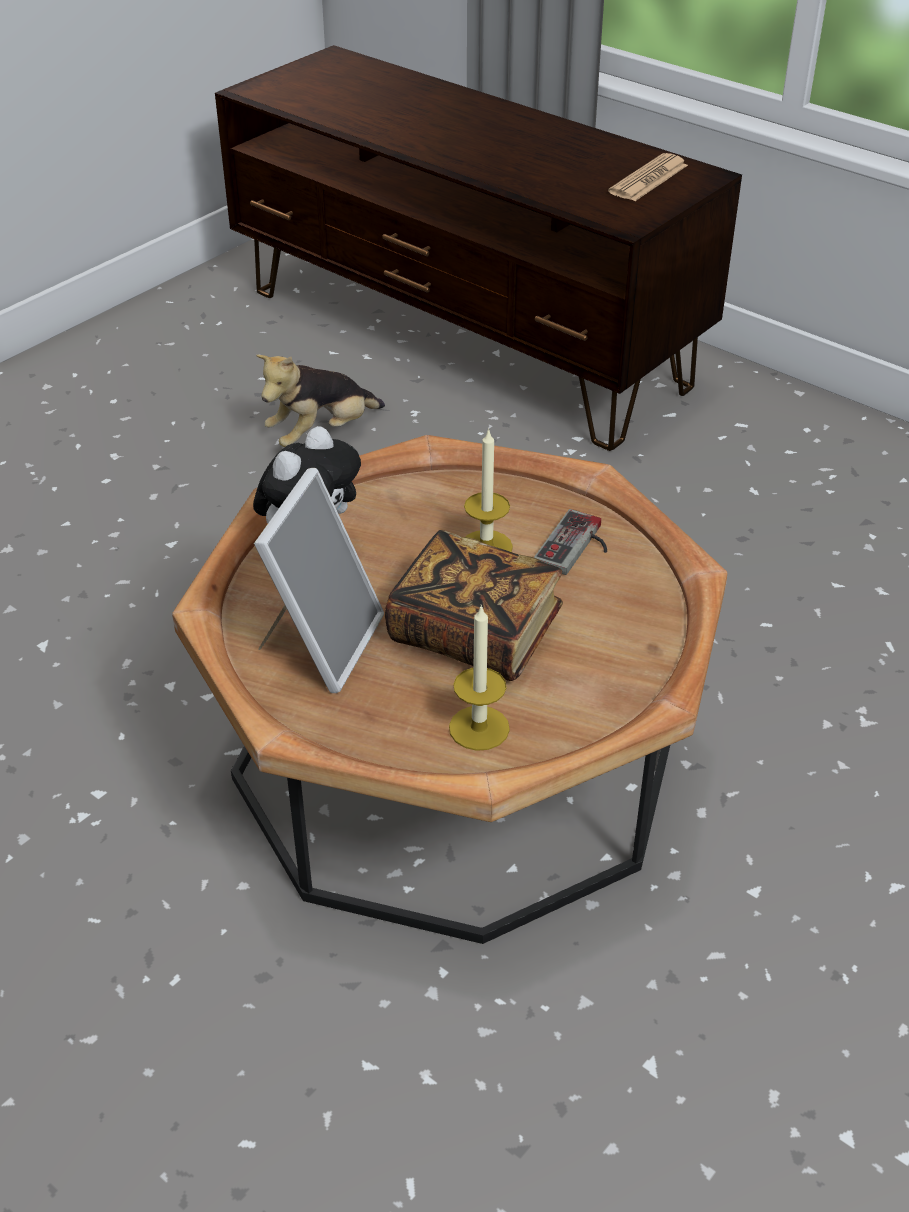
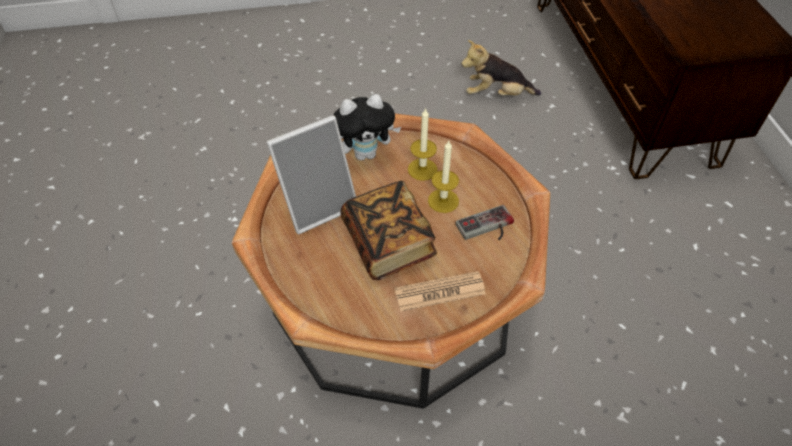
camera: 40 degrees right, 10 degrees up
candle [449,604,510,751] -> candle moved to [408,107,438,181]
newspaper [608,153,688,201] -> newspaper moved to [395,271,486,311]

